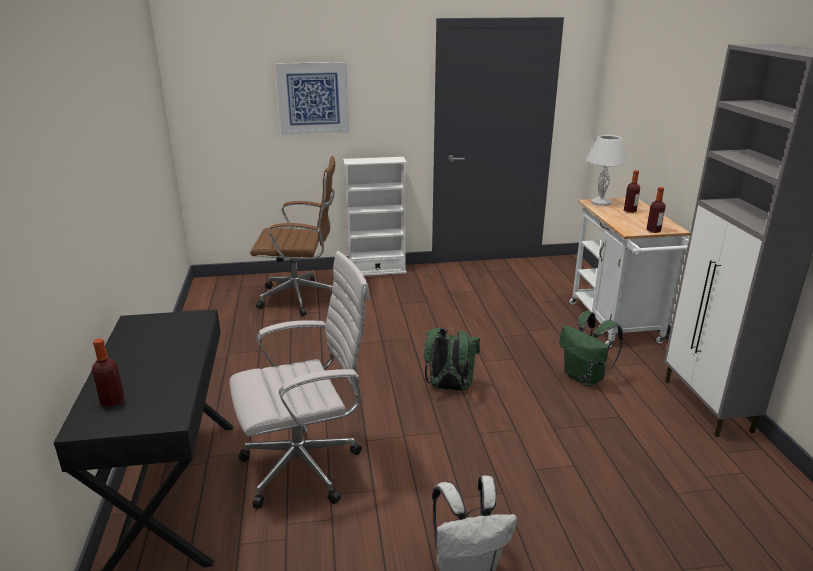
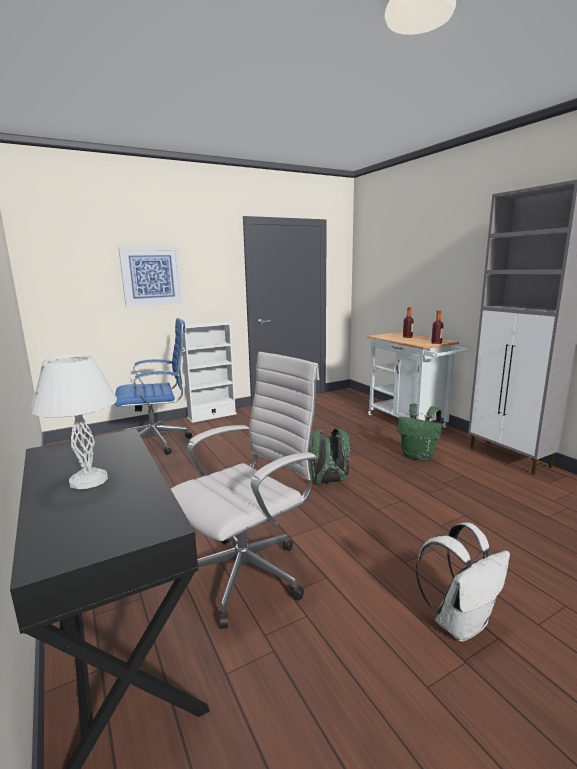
camera: 20 degrees left, 10 degrees down
bottle [92,339,124,407] -> none
brown office chair [250,156,336,316] -> blue office chair [115,318,192,455]
white table lamp [586,134,628,206] -> white table lamp moved to [30,355,117,489]

